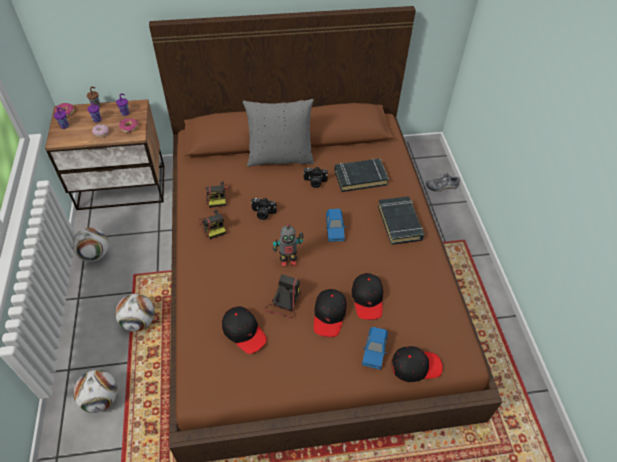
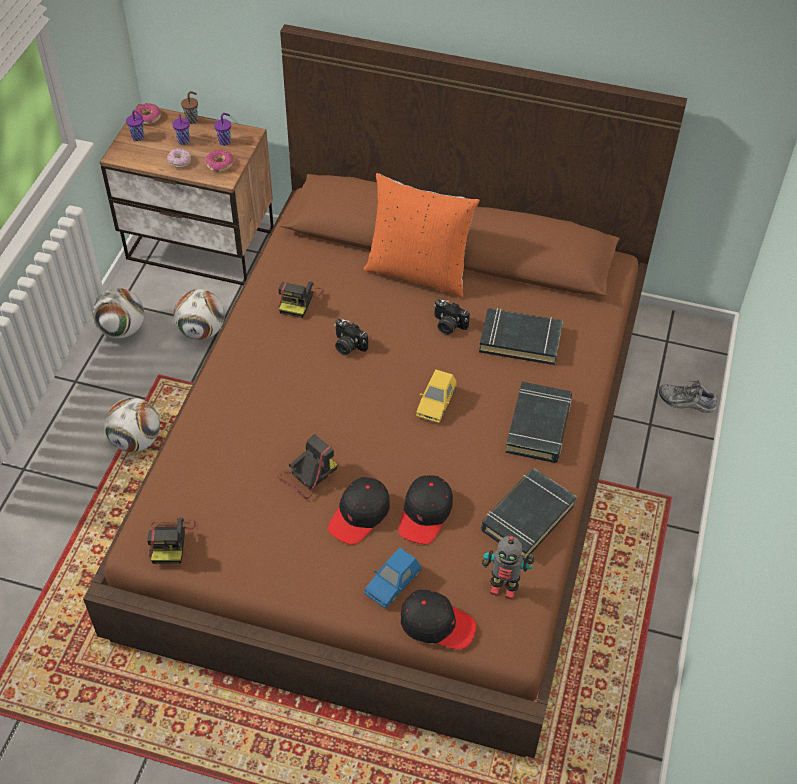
camera: 25 degrees right, 0 degrees up
football [73,370,118,413] -> football moved to [173,289,225,340]
camera [198,209,226,239] -> camera moved to [147,517,196,564]
black cap [222,306,267,354] -> none
grey pillow [243,99,314,167] -> orange pillow [364,173,479,298]
toy robot [273,224,304,267] -> toy robot moved to [482,536,534,600]
blue toy car [326,209,346,242] -> yellow toy car [416,370,457,423]
none -> black book [481,468,577,560]

